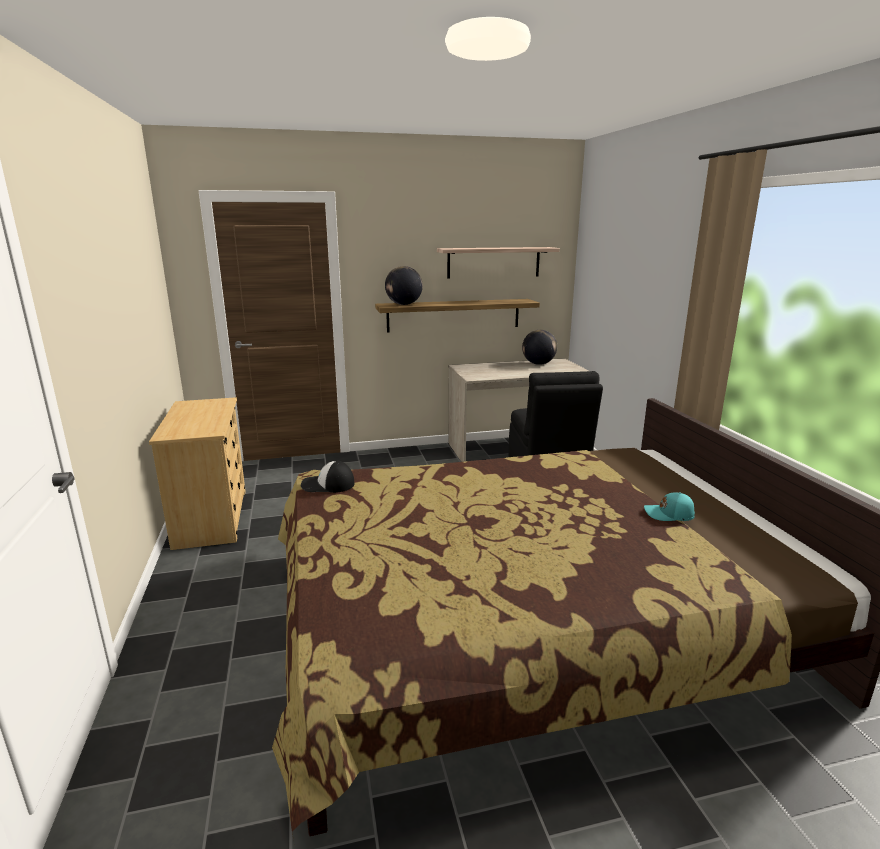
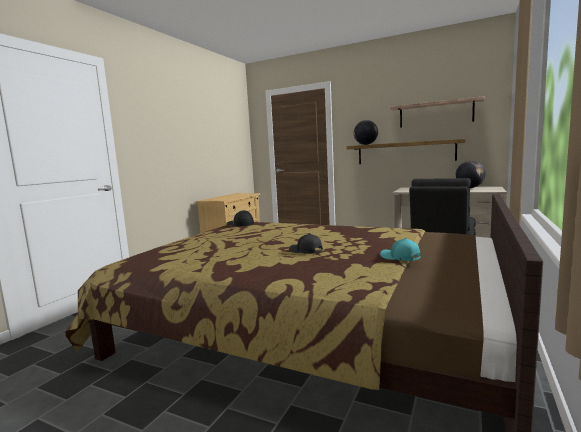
camera: 40 degrees right, 10 degrees down
none -> black cap [289,233,323,254]

